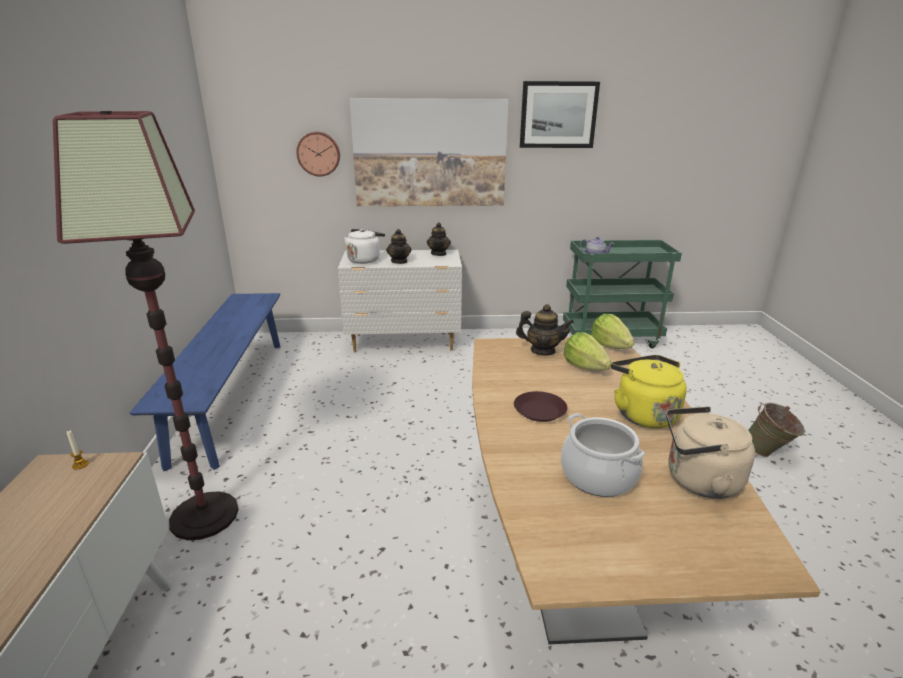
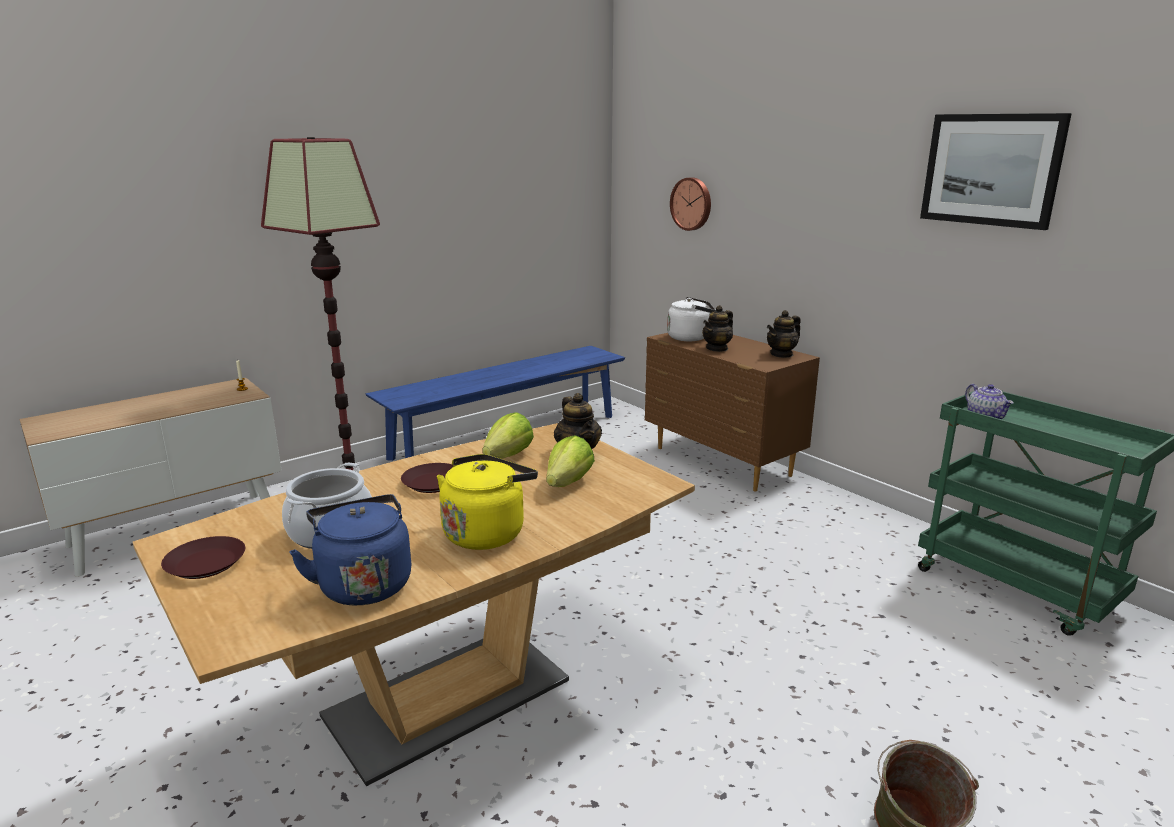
camera: 55 degrees right, 5 degrees down
white dresser [338,250,462,352] -> brown dresser [645,333,820,492]
picture [350,98,509,206] -> none
lettuce [591,314,635,349] -> lettuce moved to [483,412,534,459]
beige kettle [666,406,755,499] -> blue kettle [289,494,411,605]
none -> brown plate [161,536,245,579]

